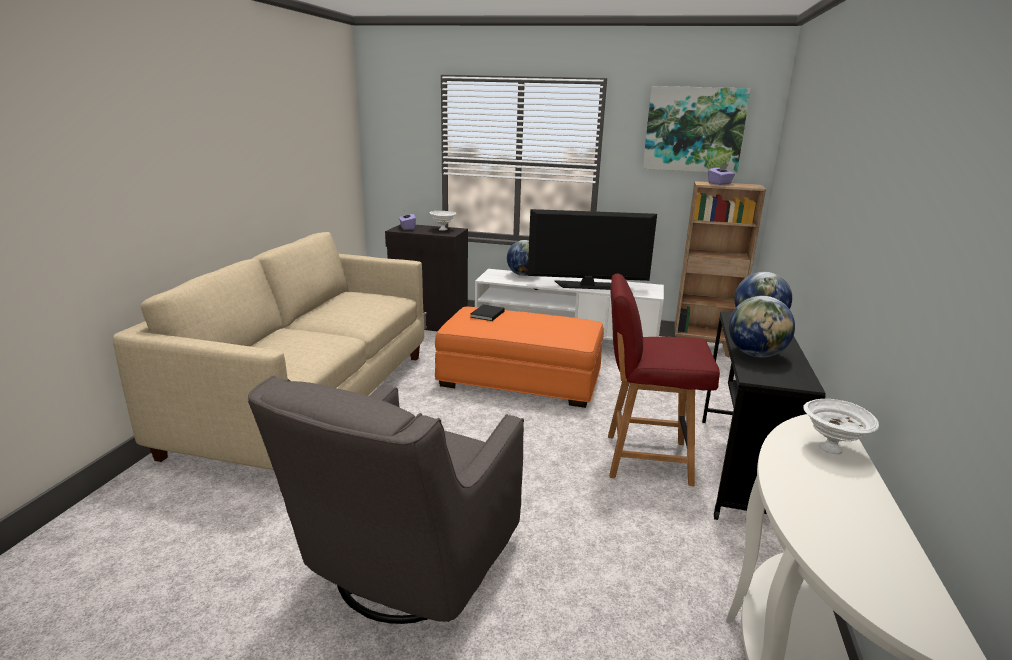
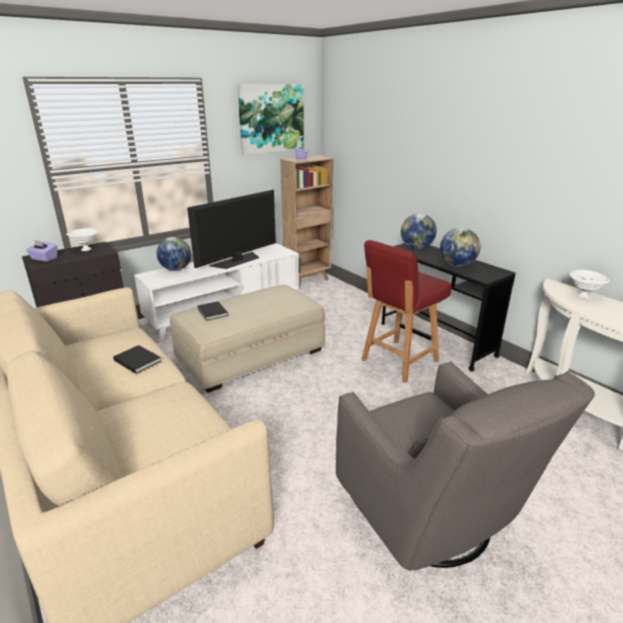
camera: 50 degrees left, 5 degrees up
orange ottoman [435,307,604,408] -> beige ottoman [170,285,325,393]
none -> black book [113,345,161,374]

